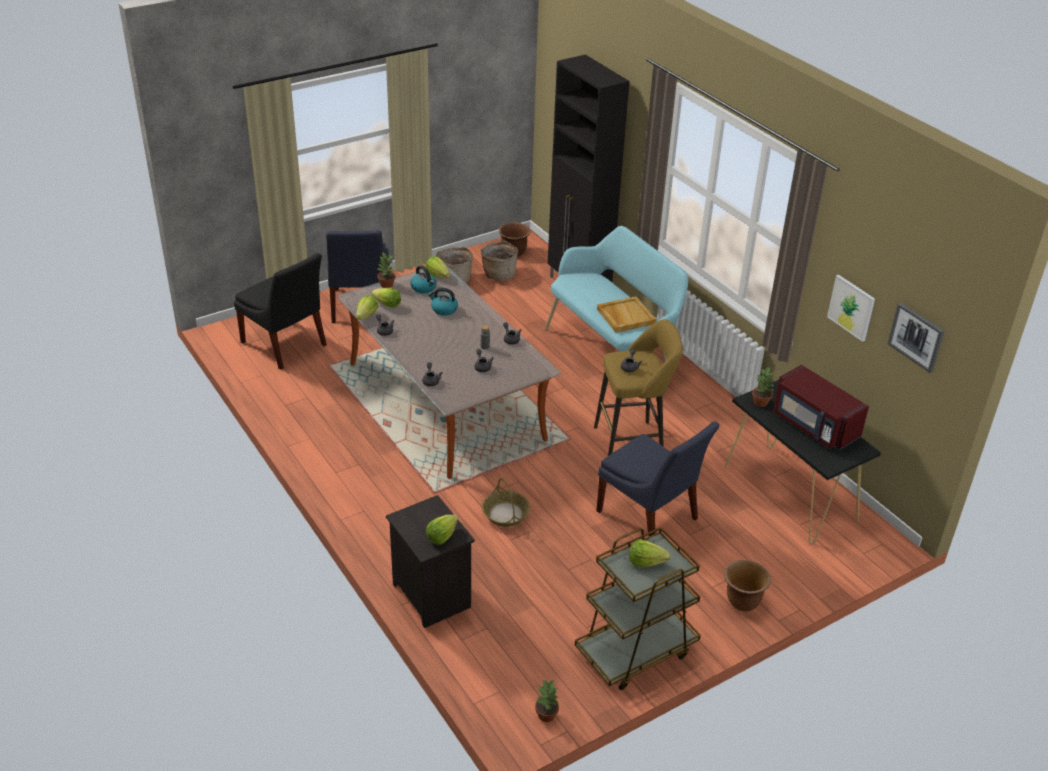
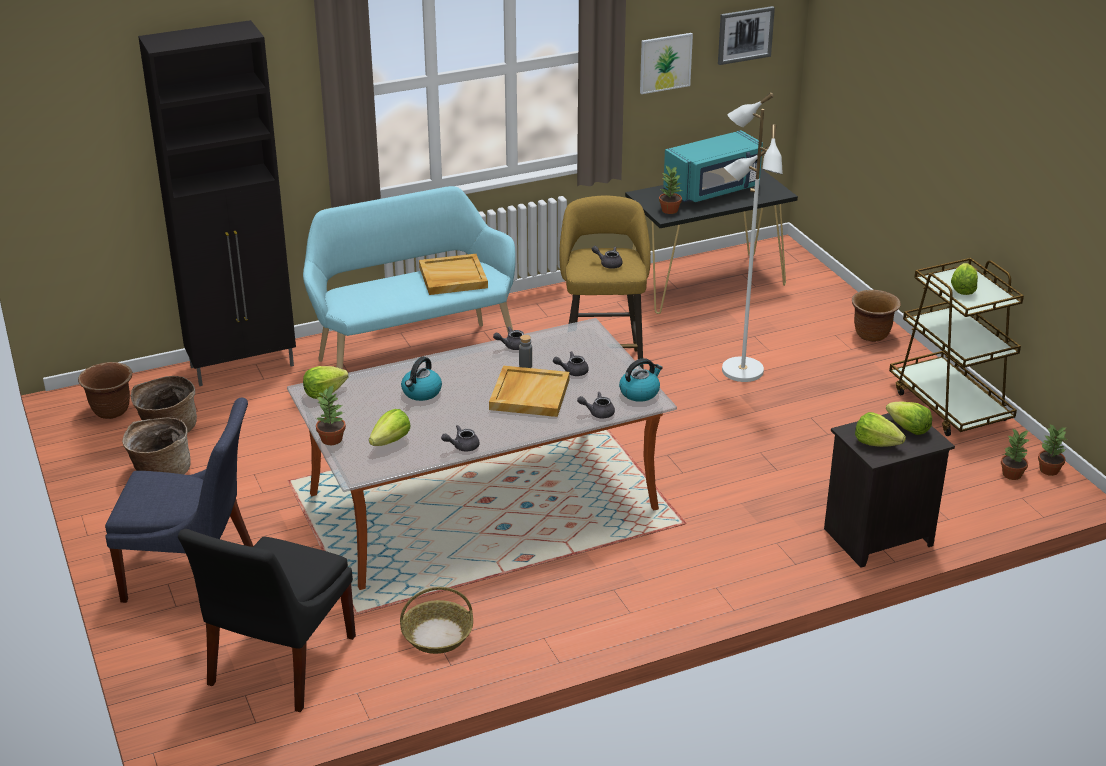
camera: 80 degrees left, 5 degrees down
black chair [234,253,327,370] -> black chair turned 150 degrees clockwise [178,529,356,712]
lettuce [356,295,379,320] -> lettuce moved to [855,412,906,447]
kettle [411,266,437,294] -> kettle moved to [619,358,663,402]
basket [482,478,530,527] -> basket moved to [400,587,473,654]
blue chair [596,422,719,536] -> white floor lamp [722,92,783,382]
red microwave [774,365,869,450] -> turquoise microwave [663,130,763,202]
none -> beige tray [489,365,570,417]
none -> potted plant [1001,429,1030,480]

